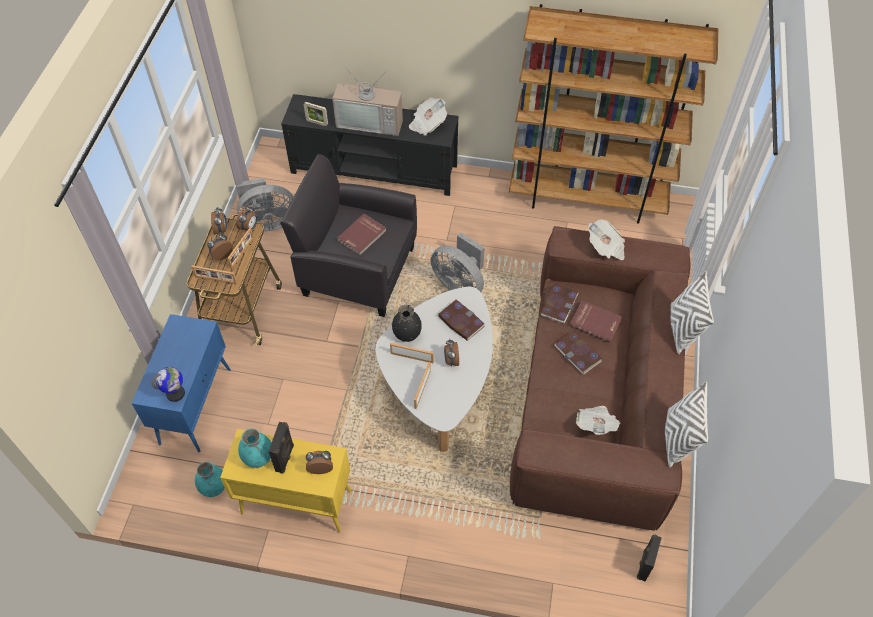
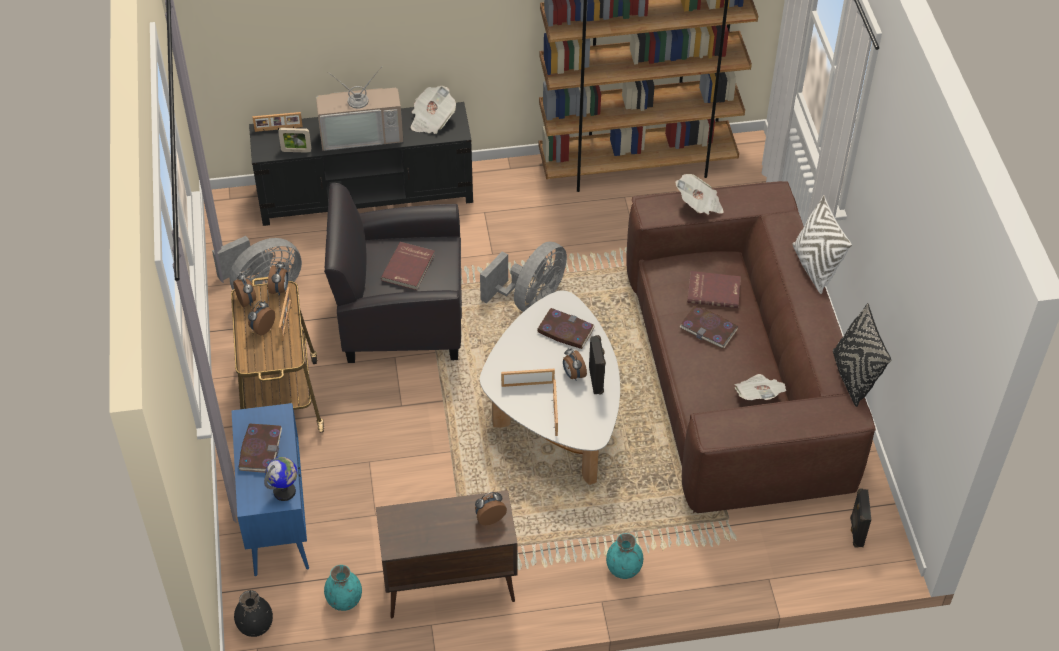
camera: 20 degrees left, 5 degrees down
picture frame [191,265,237,285] -> picture frame moved to [253,112,303,132]
yellow cabinet [220,429,351,533] -> brown cabinet [376,490,518,618]
turquoise vase [238,428,271,468] -> turquoise vase moved to [606,533,643,579]
black speaker [268,422,294,474] -> black speaker moved to [589,335,606,395]
black vase [392,305,422,342] -> black vase moved to [234,590,273,637]
grey fan [431,232,485,292] -> grey fan turned 75 degrees counterclockwise [480,242,567,312]
book [541,283,578,324] -> book moved to [239,423,282,473]
white pillow [665,381,708,467] -> black pillow [833,303,891,407]

